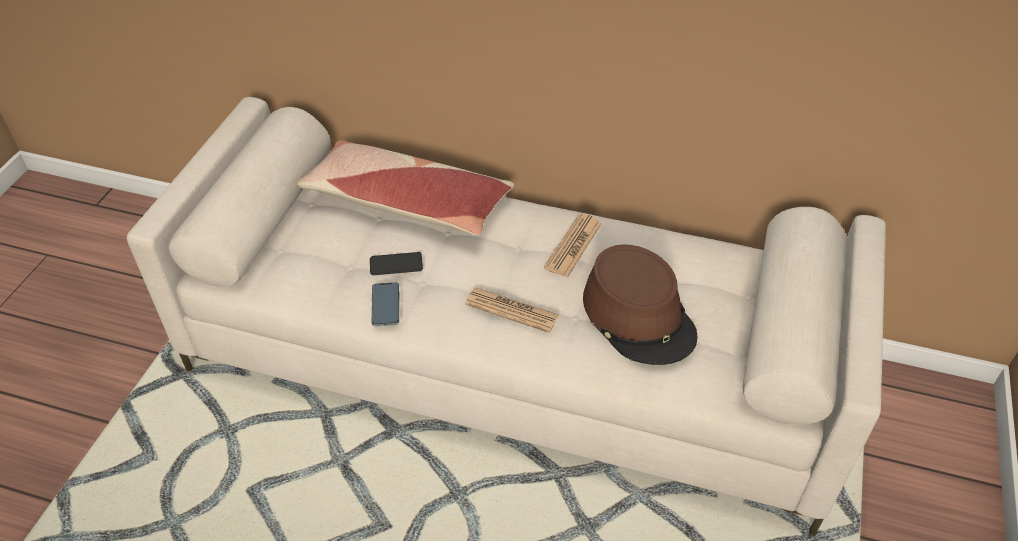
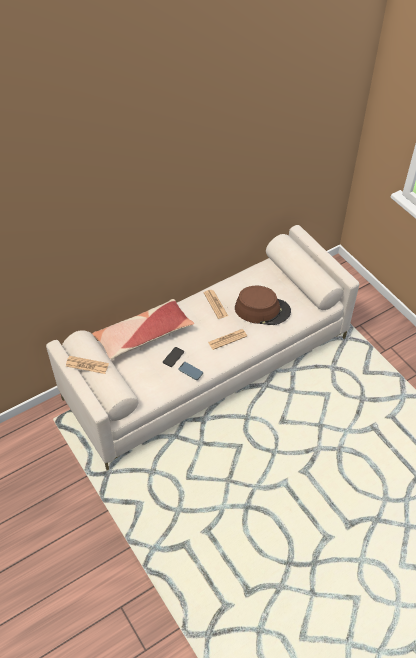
camera: 50 degrees left, 5 degrees up
none -> newspaper [66,356,109,374]

